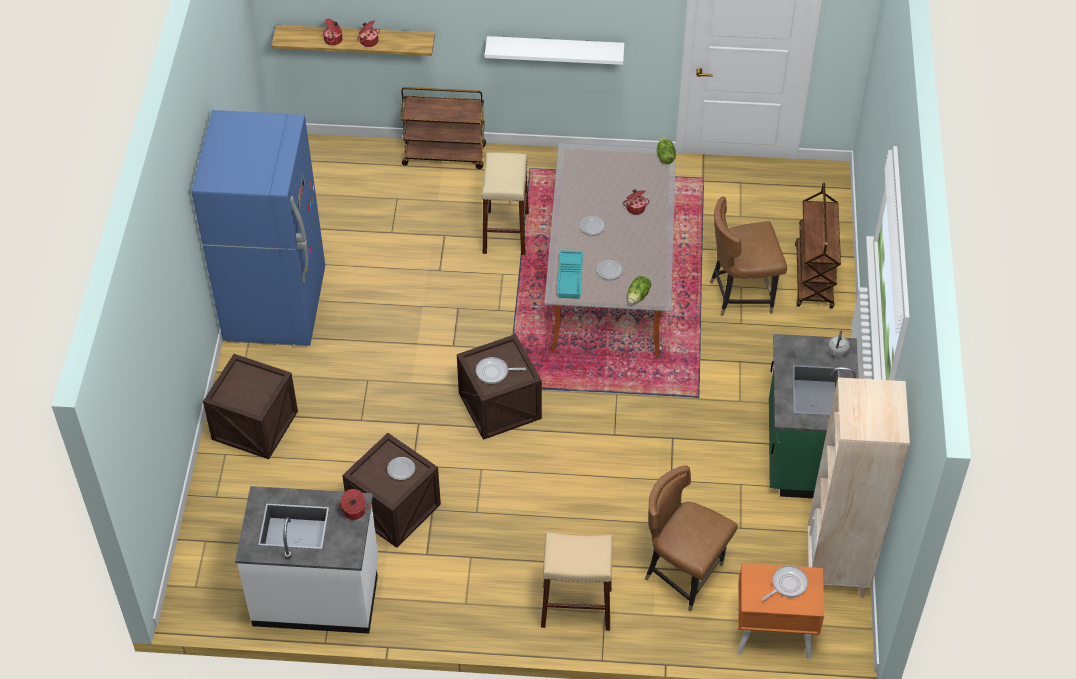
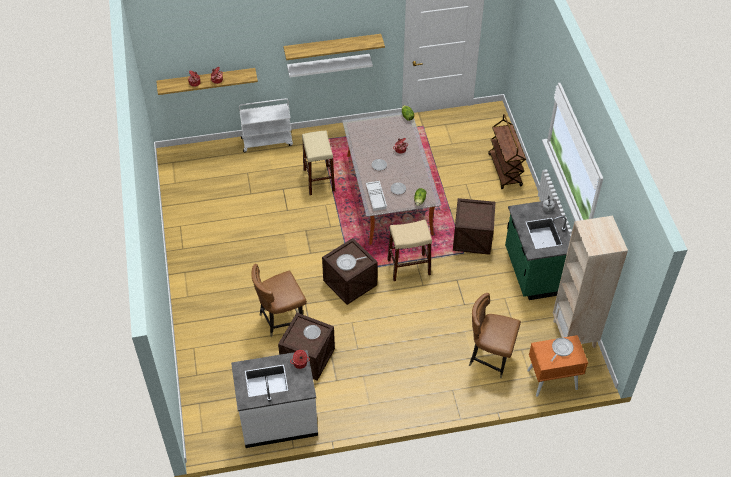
camera: 15 degrees left, 0 degrees up
blue fridge [192,110,325,346] -> none
crate [203,354,298,459] -> crate moved to [453,198,496,255]
brown cart [401,87,486,169] -> white cart [239,98,293,152]
beige stool [541,532,613,631] -> beige stool moved to [387,220,432,281]
turquoise tray [557,250,583,299] -> white tray [366,181,387,211]
brown chair [710,197,787,316] -> brown chair moved to [251,264,307,337]
none -> shelf [283,34,385,60]

